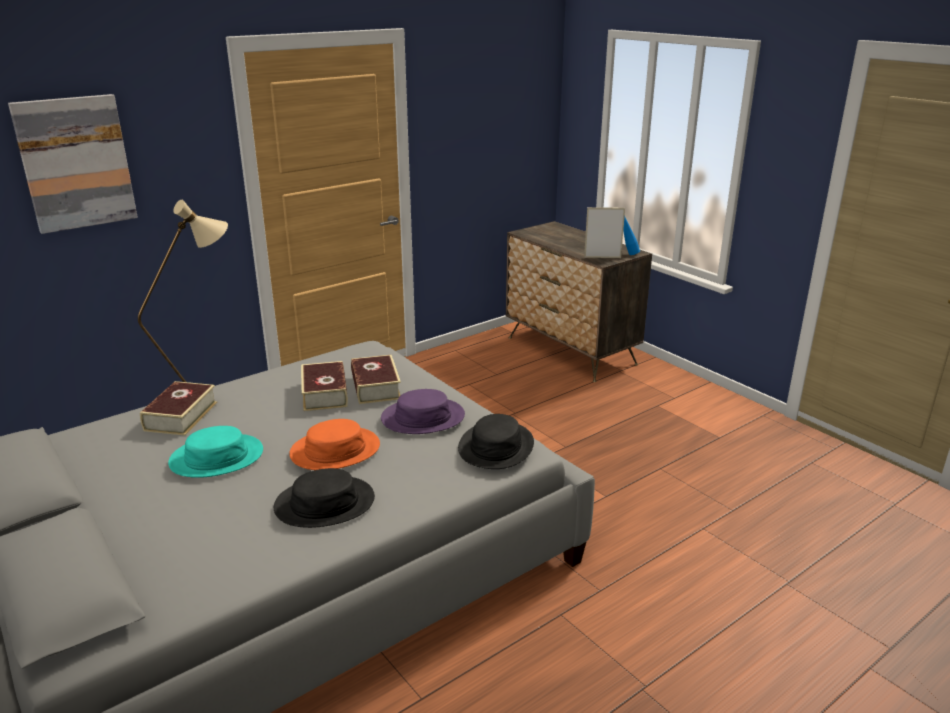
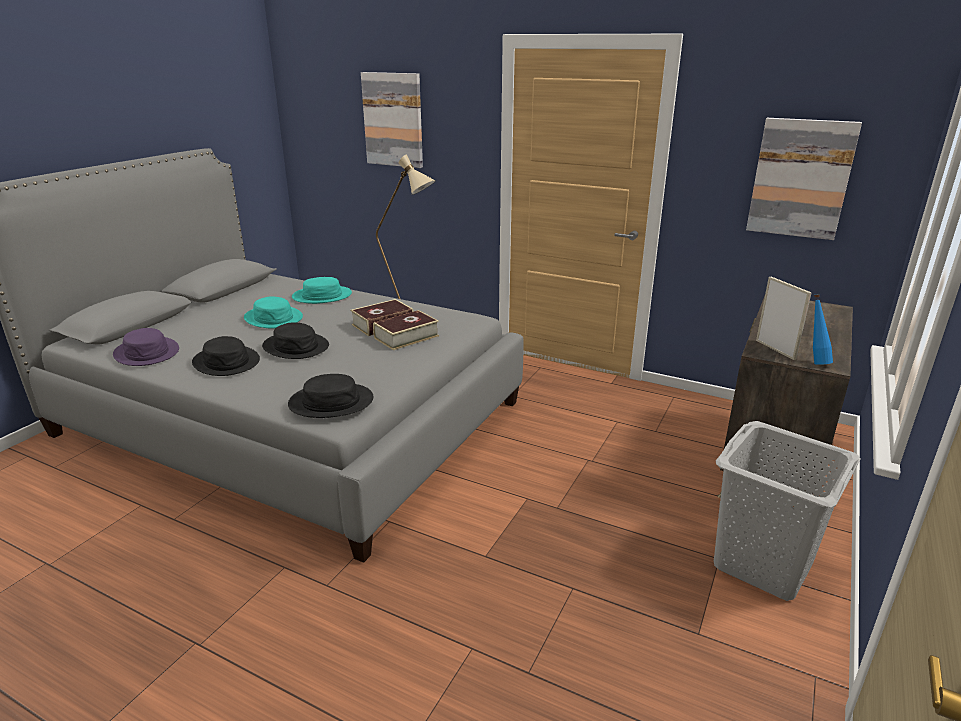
camera: 65 degrees right, 0 degrees up
book [140,381,217,436] -> turquoise hat [292,277,352,304]
orange hat [289,419,380,470] -> black hat [262,323,329,359]
purple hat [381,389,465,434] -> purple hat moved to [113,328,179,366]
none -> grey laundry basket [714,421,861,601]
none -> picture [746,118,862,240]

